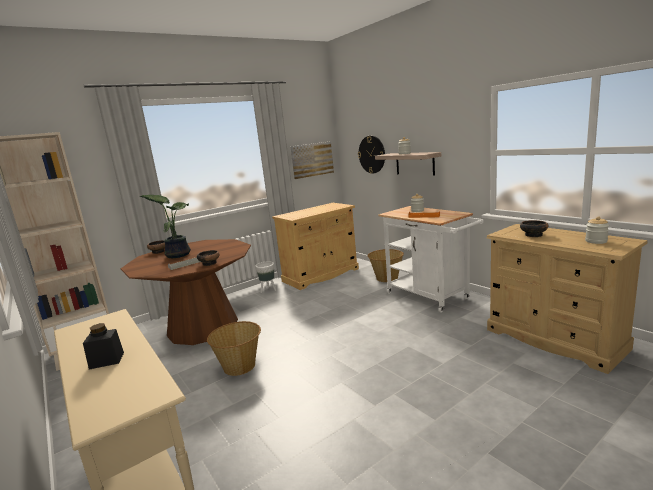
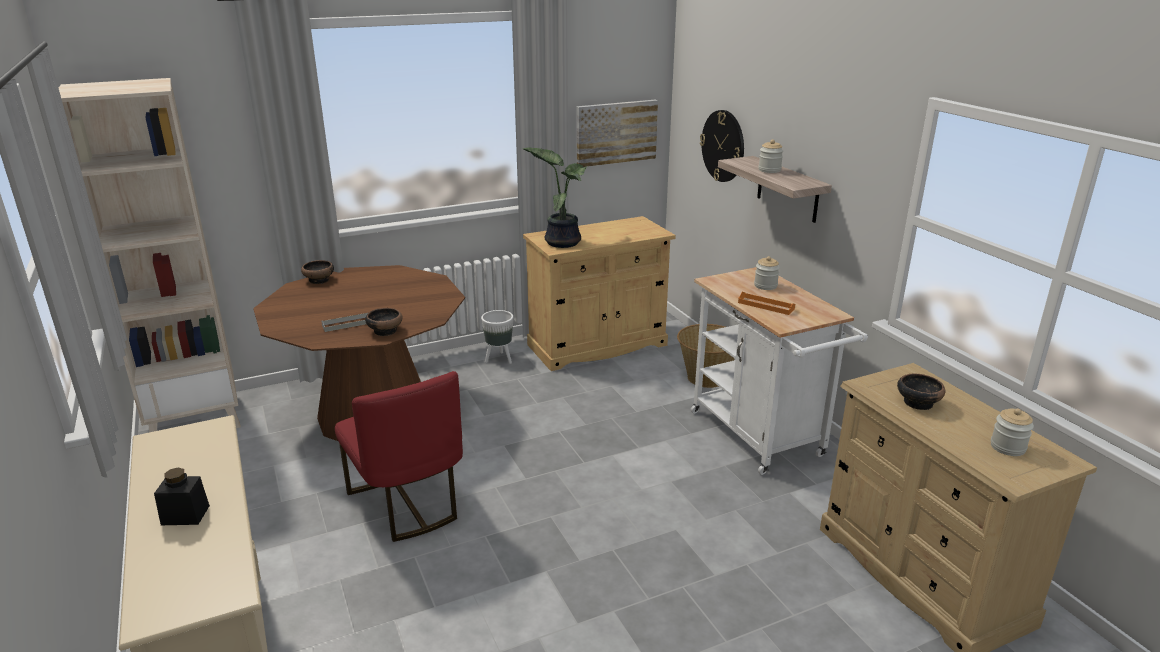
camera: 10 degrees right, 10 degrees up
potted plant [140,195,191,258] -> potted plant moved to [523,147,587,248]
basket [207,321,261,376] -> red chair [335,371,463,542]

